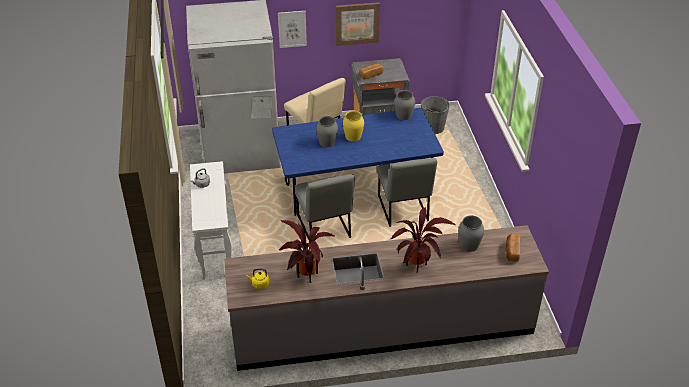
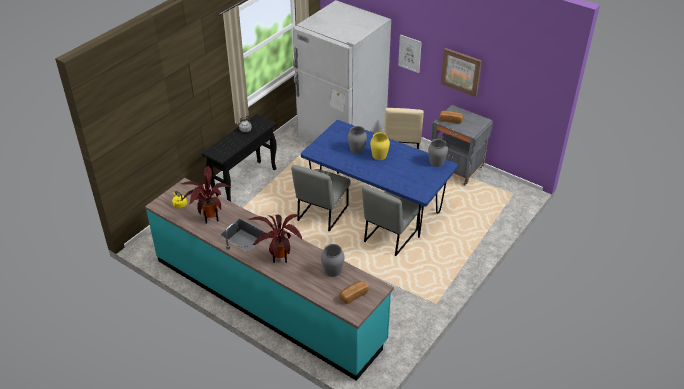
camera: 45 degrees right, 0 degrees up
white console table [190,161,232,280] -> black console table [201,114,277,201]
grey counter [224,225,549,371] -> turquoise counter [145,178,394,381]
grey bucket [421,96,450,134] -> none

